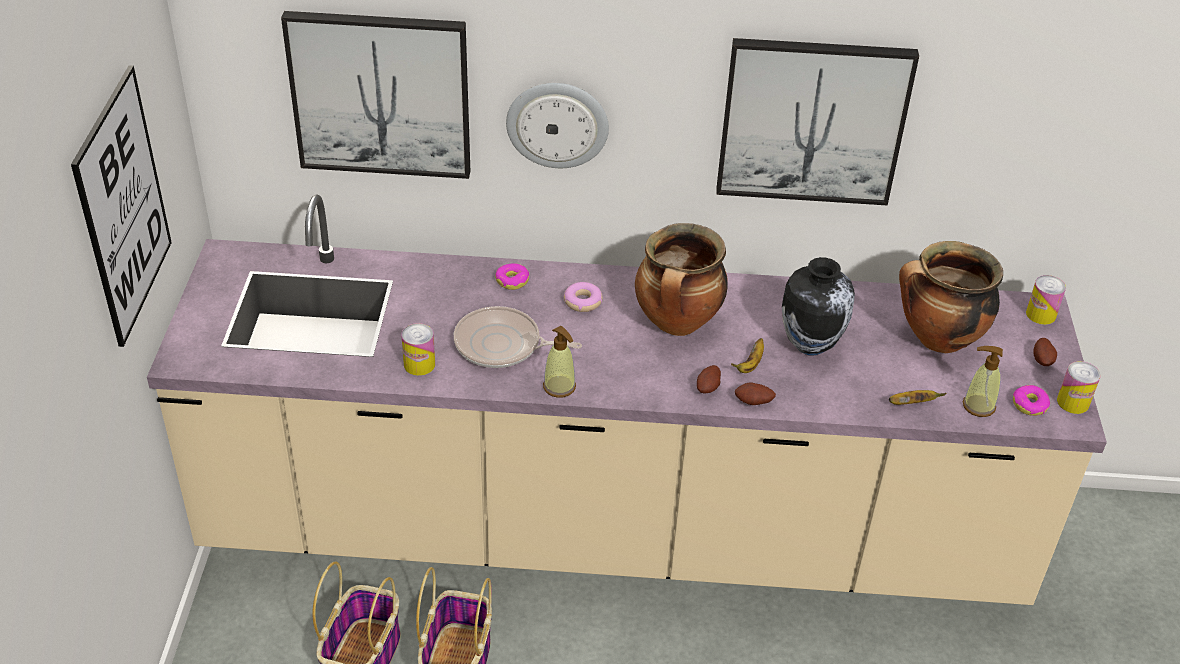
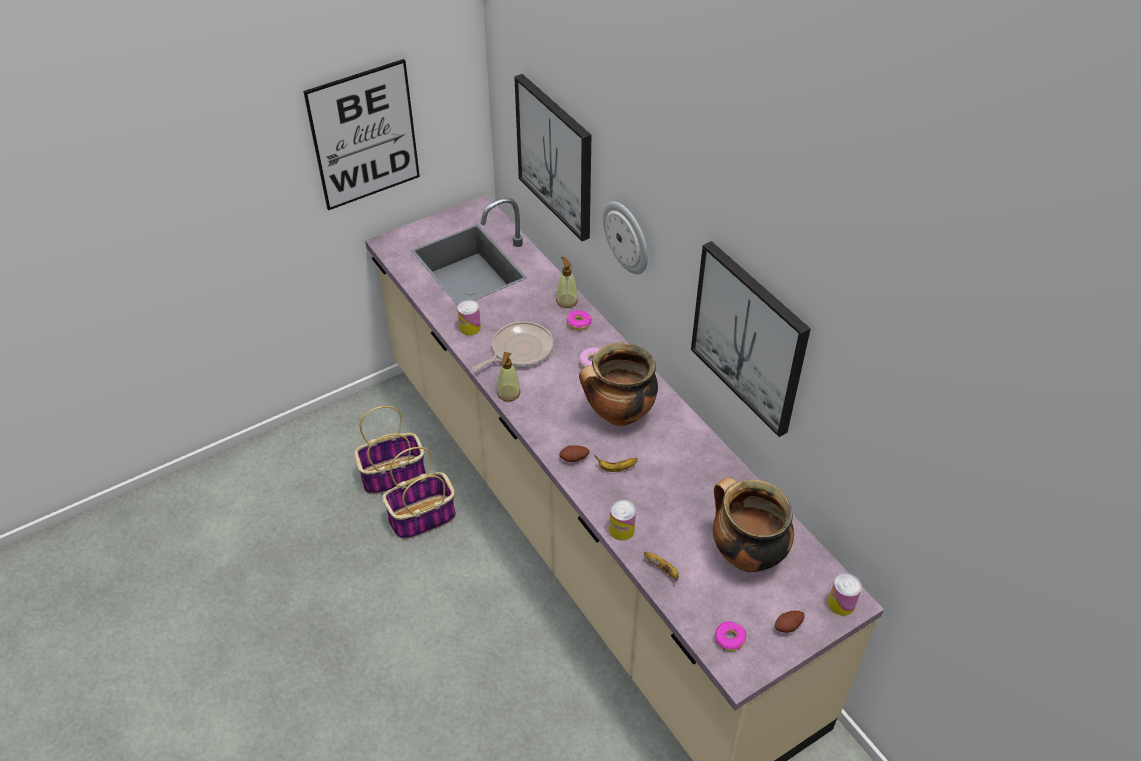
camera: 55 degrees right, 5 degrees up
frying pan [454,306,582,368] -> frying pan turned 75 degrees clockwise [472,321,553,371]
potato [735,383,776,405] -> none
vase [782,257,855,356] -> none
soap dispenser [963,346,1003,417] -> soap dispenser moved to [556,257,578,308]
can [1057,361,1101,414] -> can moved to [609,500,636,541]

